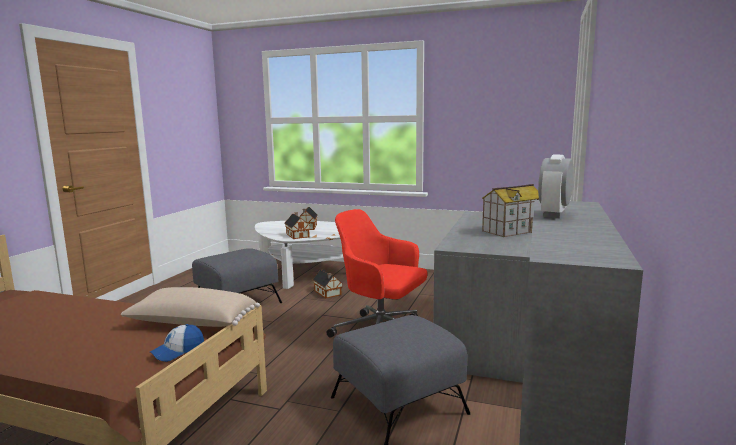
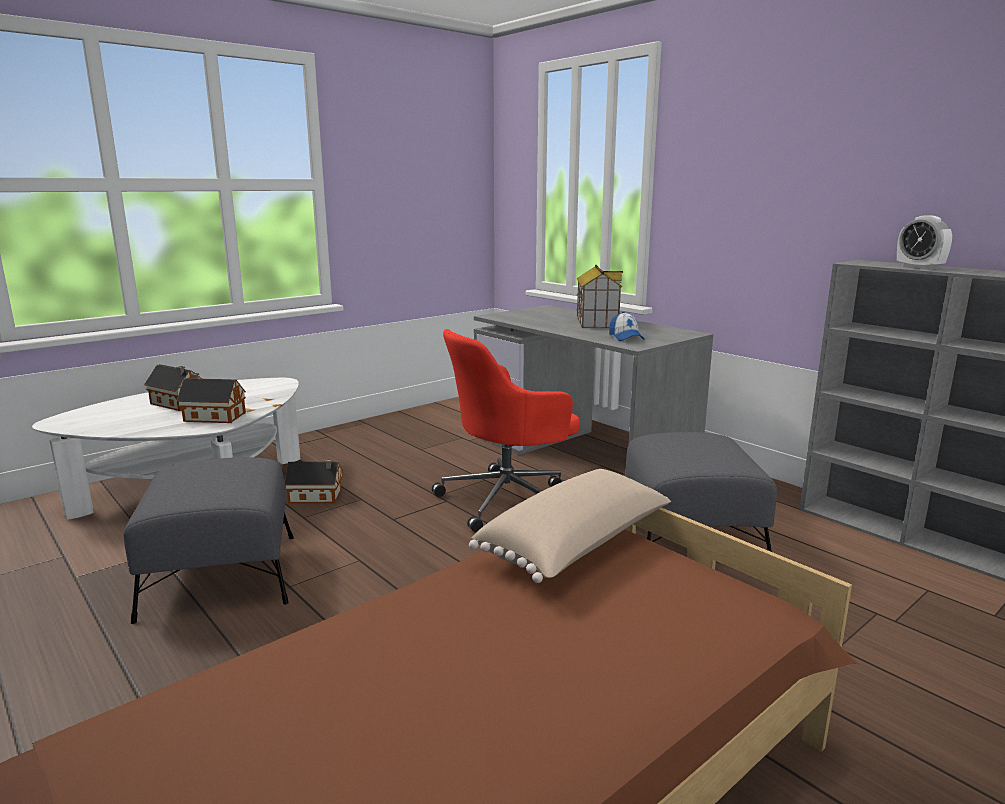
camera: 60 degrees left, 5 degrees up
cap [150,324,204,362] -> cap moved to [609,312,644,341]

